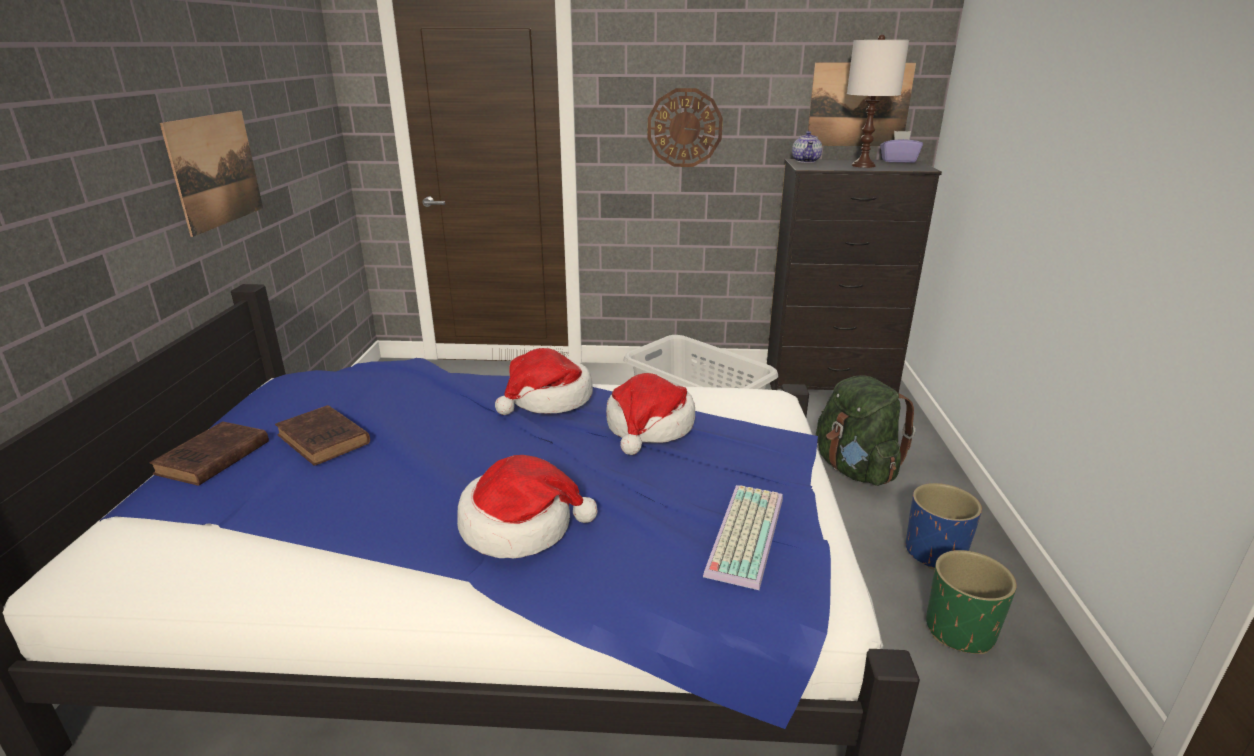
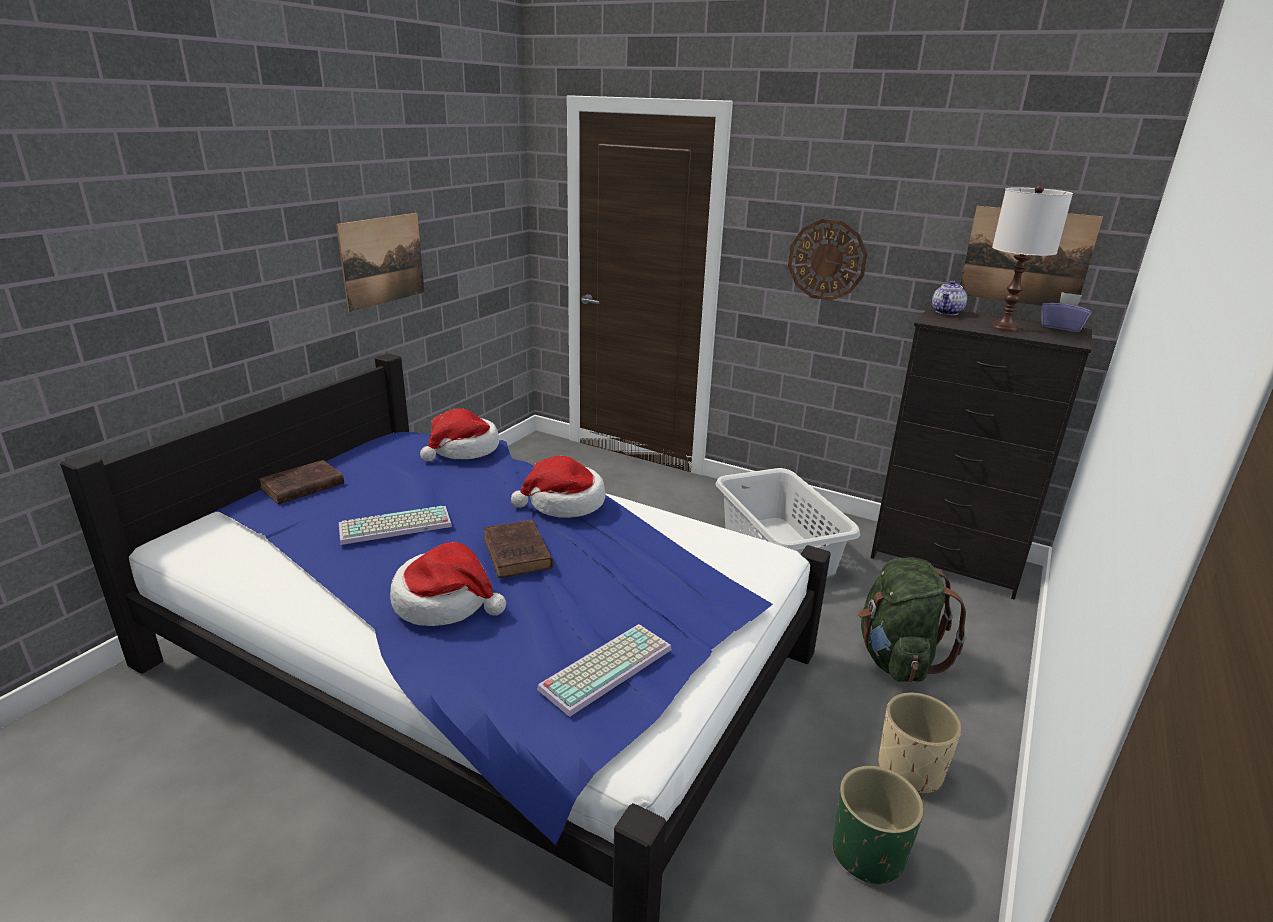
camera: 25 degrees right, 0 degrees up
brown book [275,405,370,466] -> brown book moved to [483,520,553,578]
hat [606,373,695,455] -> hat moved to [420,408,499,461]
blue planter [906,483,982,570] -> beige planter [878,693,962,794]
none -> keyboard [339,506,452,545]

